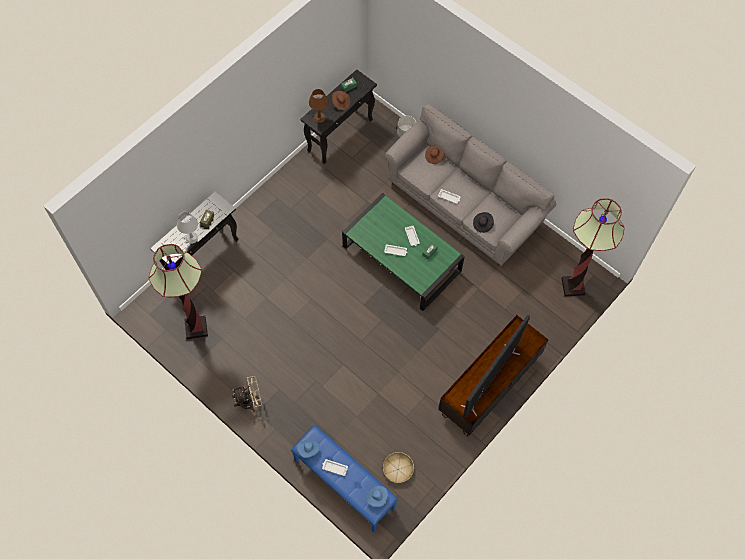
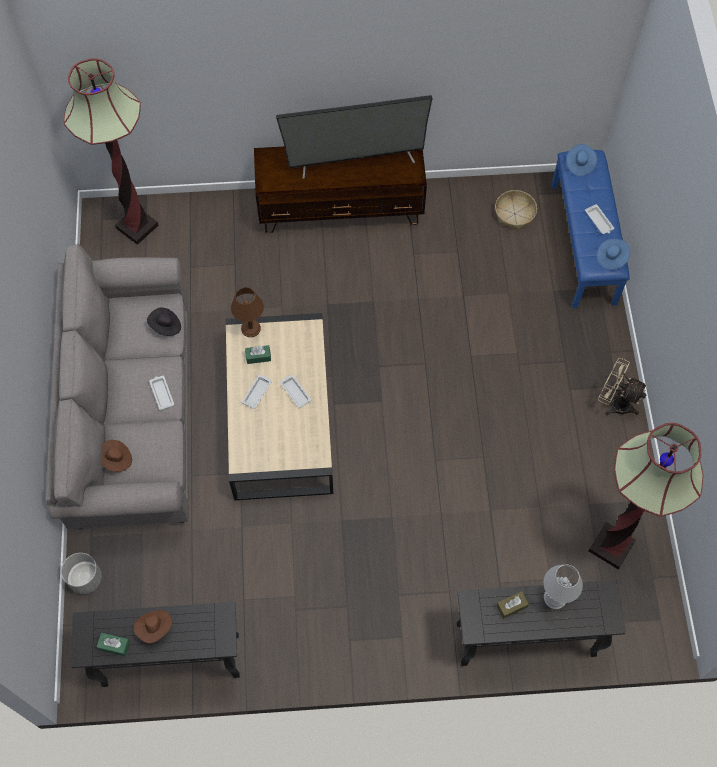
camera: 135 degrees left, 0 degrees up
brown table lamp [309,89,329,123] -> brown table lamp moved to [231,287,264,337]
green coffee table [342,193,465,311] -> beige coffee table [226,313,333,500]

